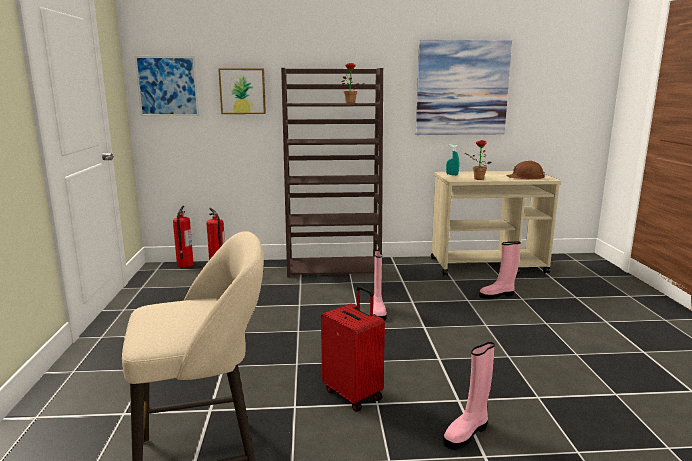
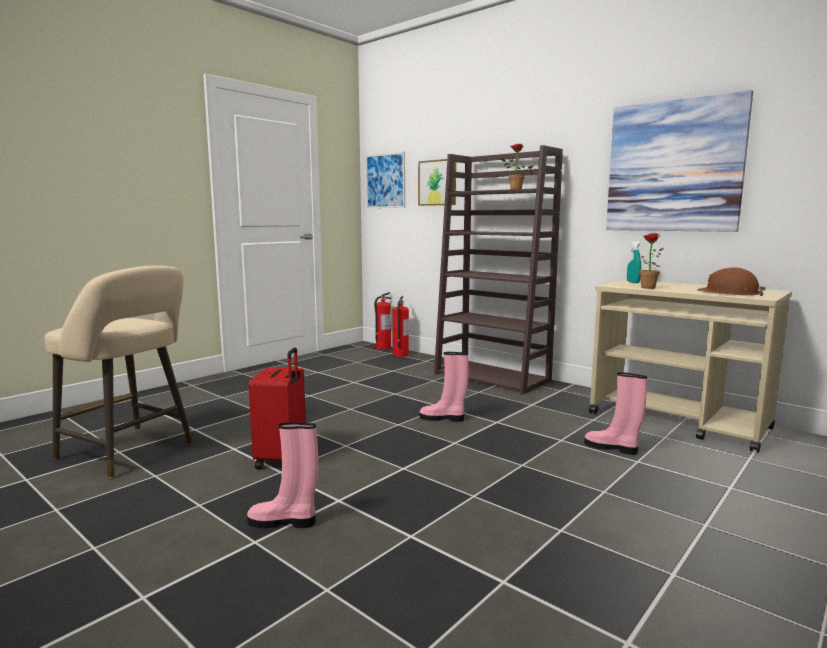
camera: 45 degrees right, 5 degrees down
pink boot [373,250,387,321] -> pink boot turned 60 degrees clockwise [419,352,469,422]

